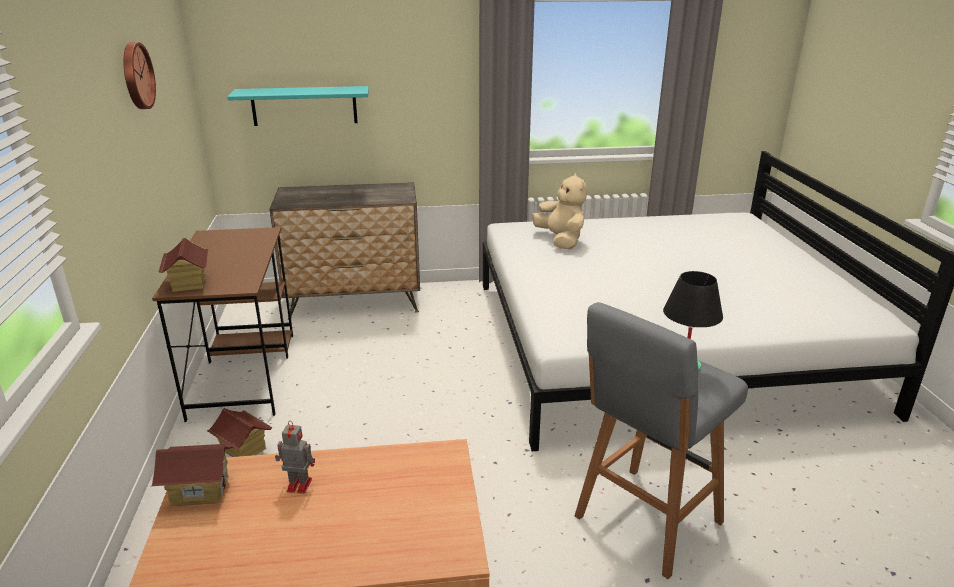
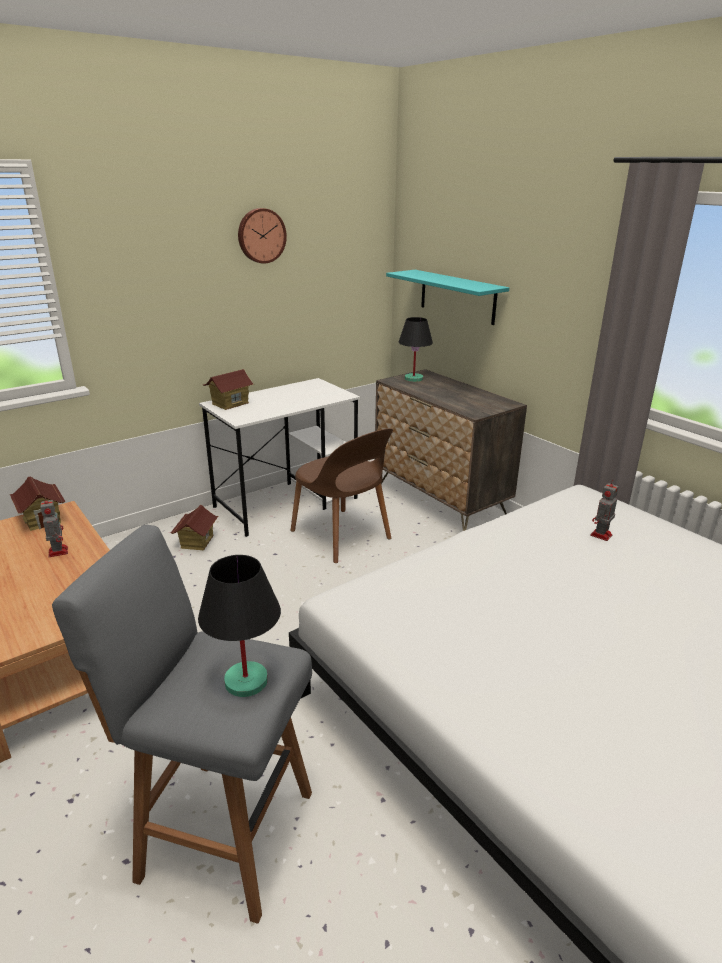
camera: 60 degrees right, 0 degrees up
brown desk [152,227,293,422] -> white desk [199,378,361,537]
beige plush toy [532,173,587,250] -> toy robot [590,479,618,541]
none -> brown chair [291,428,393,563]
none -> black table lamp [399,317,433,382]

